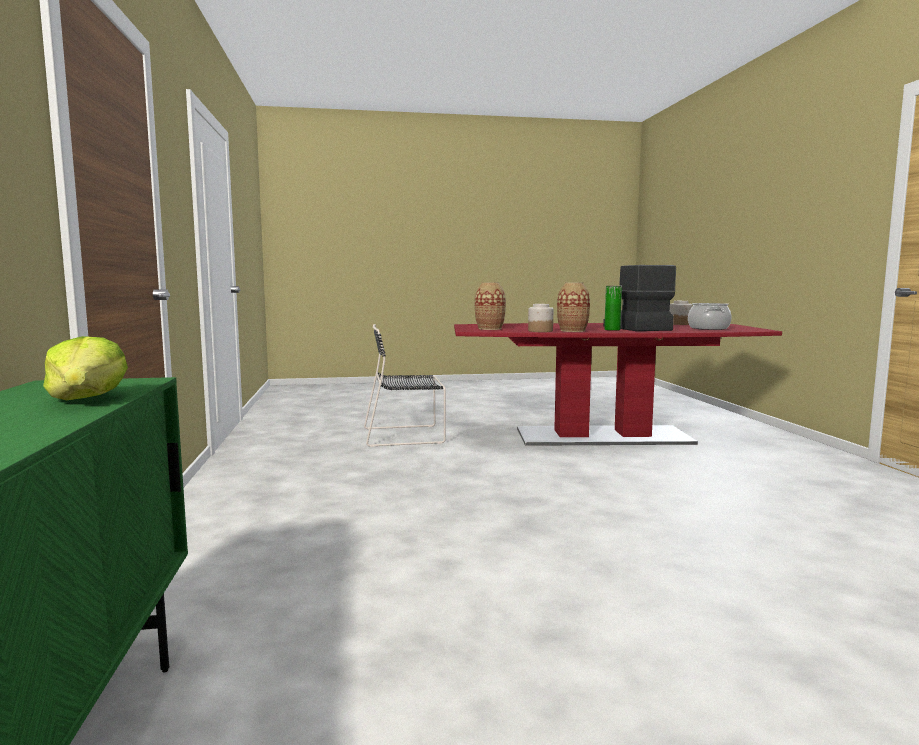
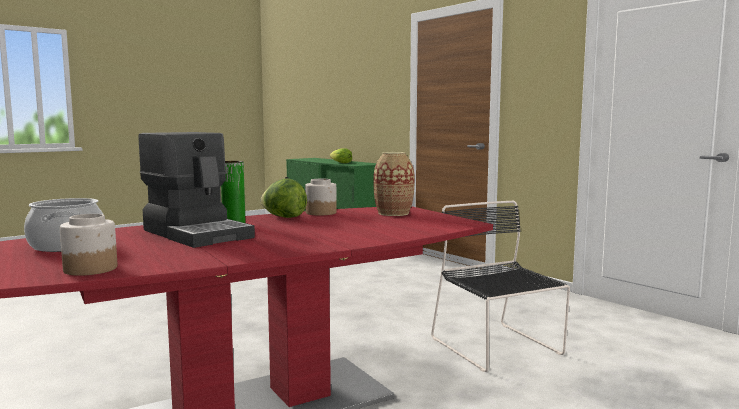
camera: 150 degrees right, 0 degrees up
black chair [364,324,446,447] -> black chair turned 75 degrees counterclockwise [431,201,570,372]
vase [557,282,590,332] -> lettuce [260,178,307,218]

